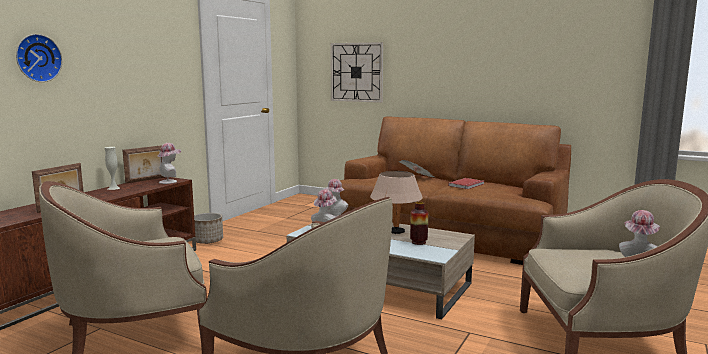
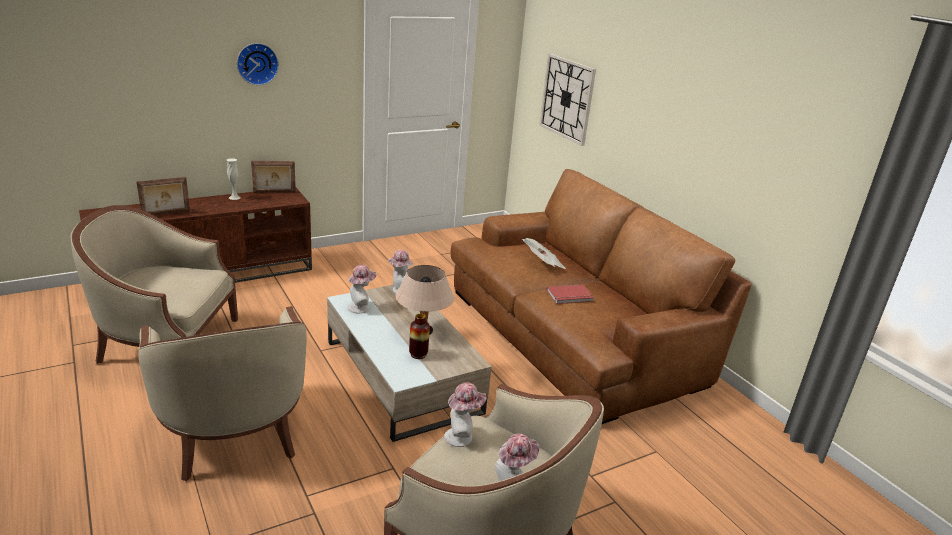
camera: 30 degrees right, 15 degrees up
wall clock [16,34,62,82] -> wall clock moved to [237,43,279,85]
hat [158,143,181,184] -> hat moved to [444,383,487,447]
planter [194,213,223,244] -> none

